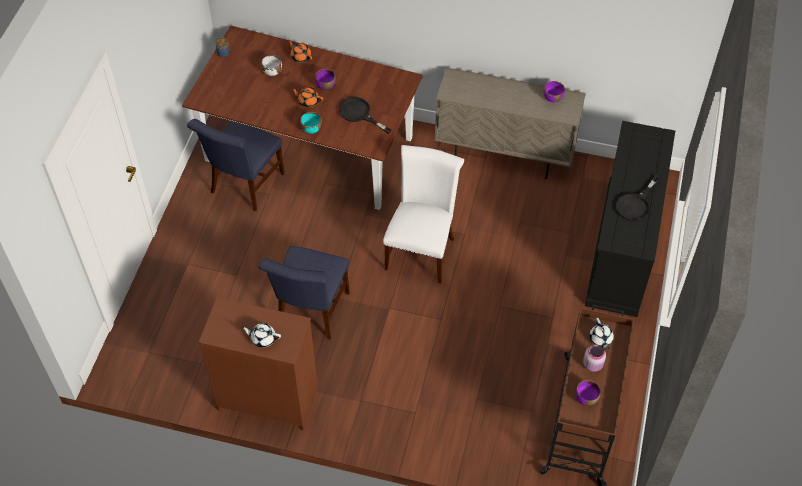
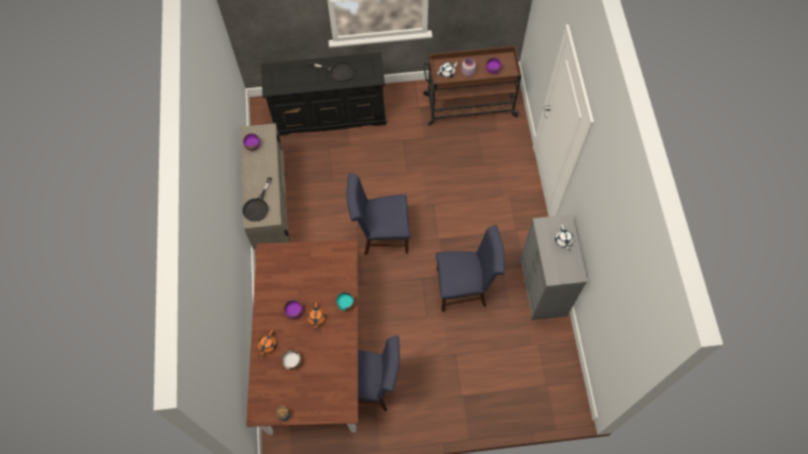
camera: 110 degrees left, 10 degrees up
brown dresser [198,297,318,430] -> grey dresser [519,214,588,320]
black frying pan [339,97,392,134] -> black frying pan moved to [242,177,272,222]
white chair [383,145,464,284] -> blue chair [346,174,410,255]

